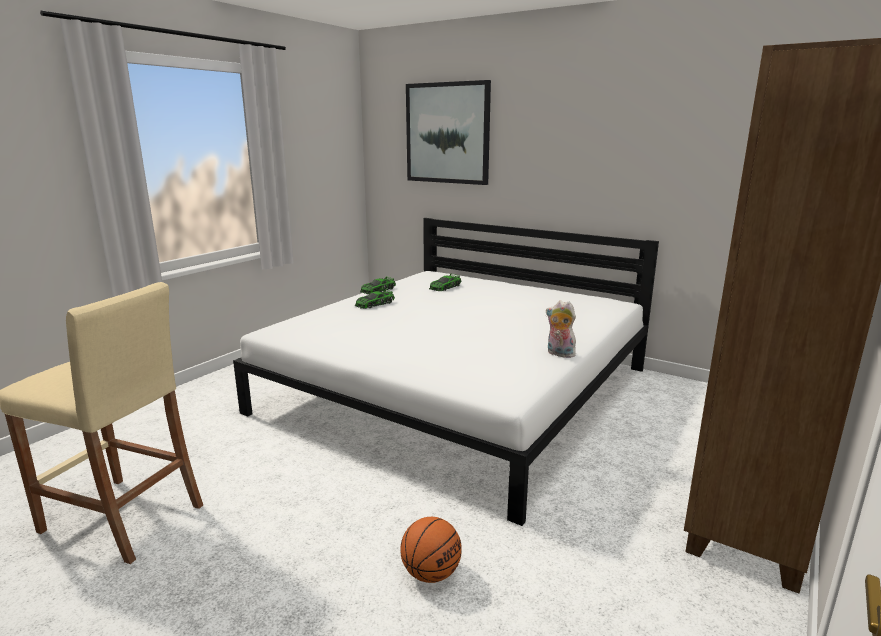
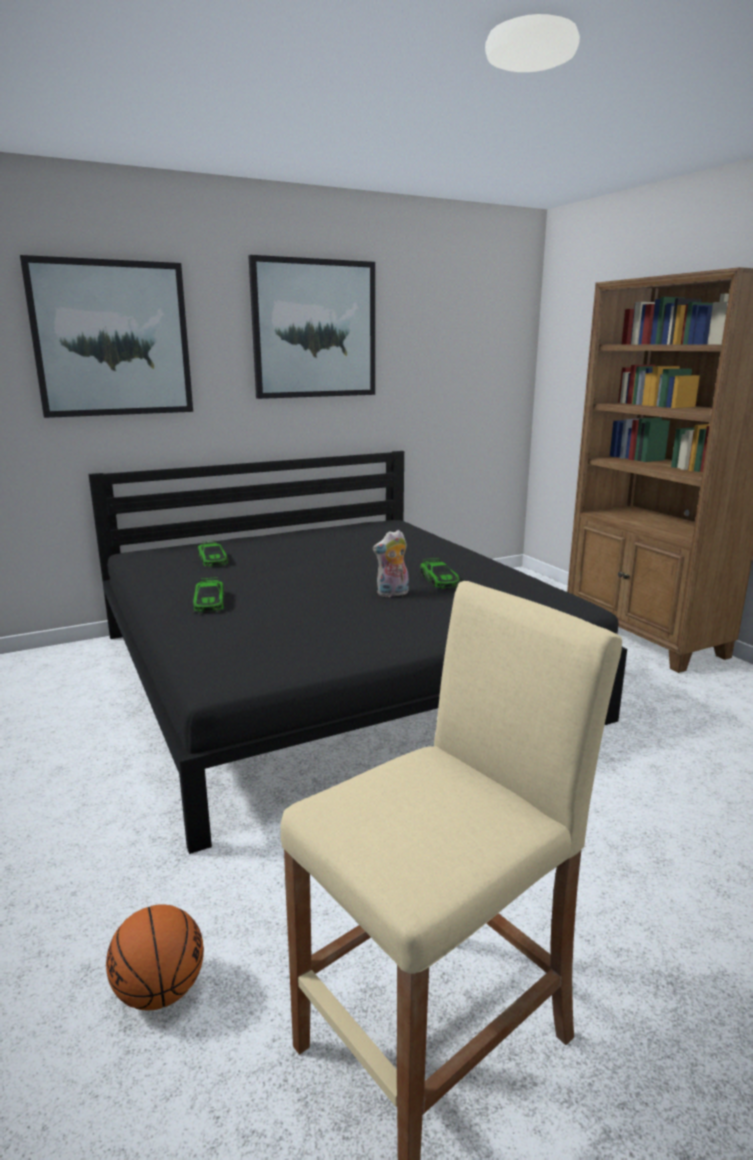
camera: 60 degrees left, 0 degrees up
white bed [233,218,659,526] -> black bed [88,451,627,854]
toy car [360,276,396,294] -> toy car moved to [420,558,460,589]
basketball [400,517,462,583] -> basketball moved to [106,905,204,1010]
plush toy [546,301,576,358] -> plush toy moved to [373,530,409,597]
none -> picture [248,255,375,399]

